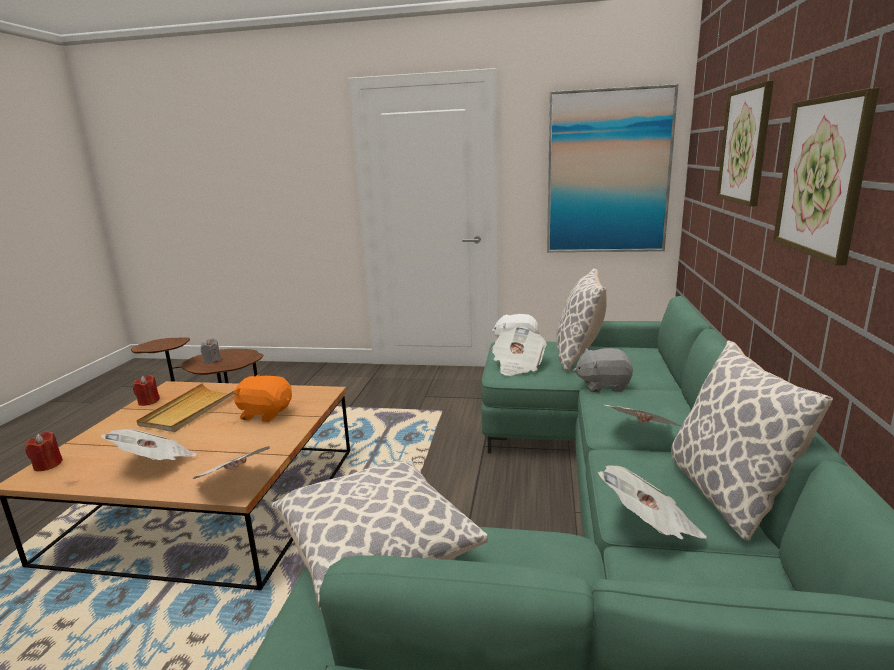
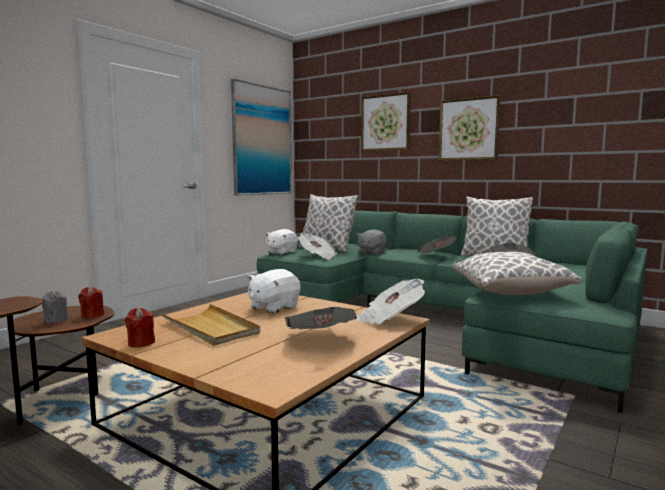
camera: 65 degrees left, 10 degrees down
red candle [26,431,63,471] -> red candle moved to [78,287,104,319]
orange plush toy [233,374,292,422] -> white plush toy [248,269,301,314]

